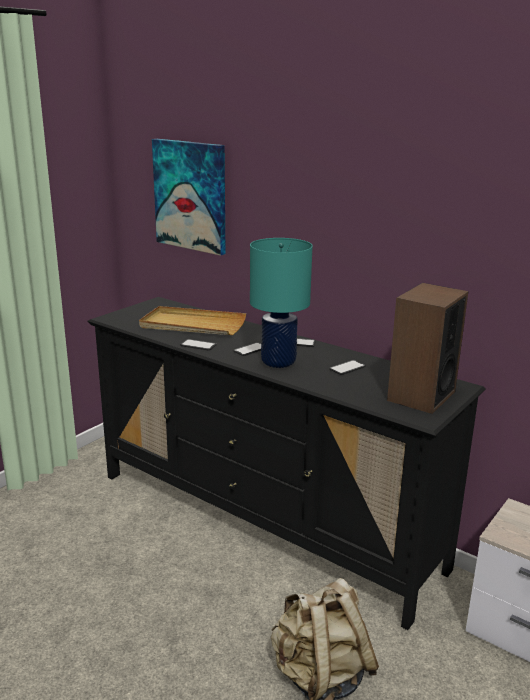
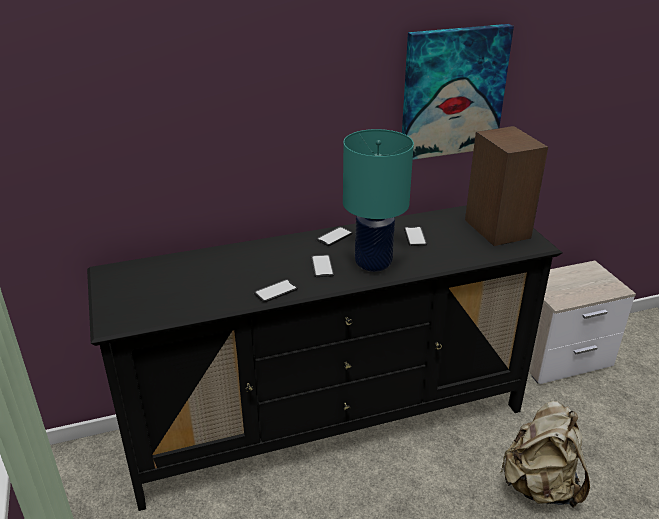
camera: 55 degrees left, 10 degrees up
beige tray [139,306,246,335] -> none
picture [152,139,226,256] -> picture moved to [402,24,514,160]

